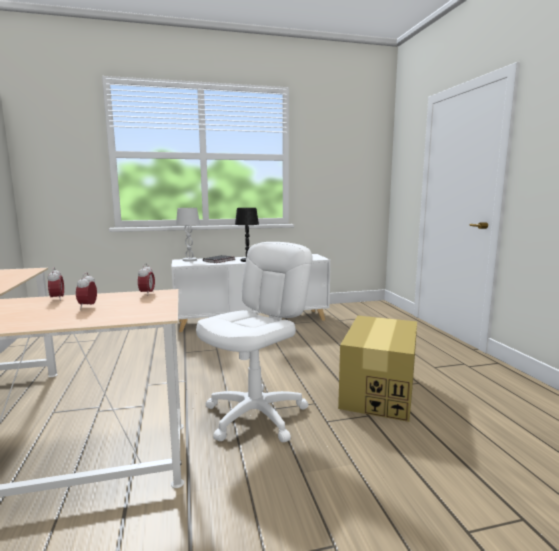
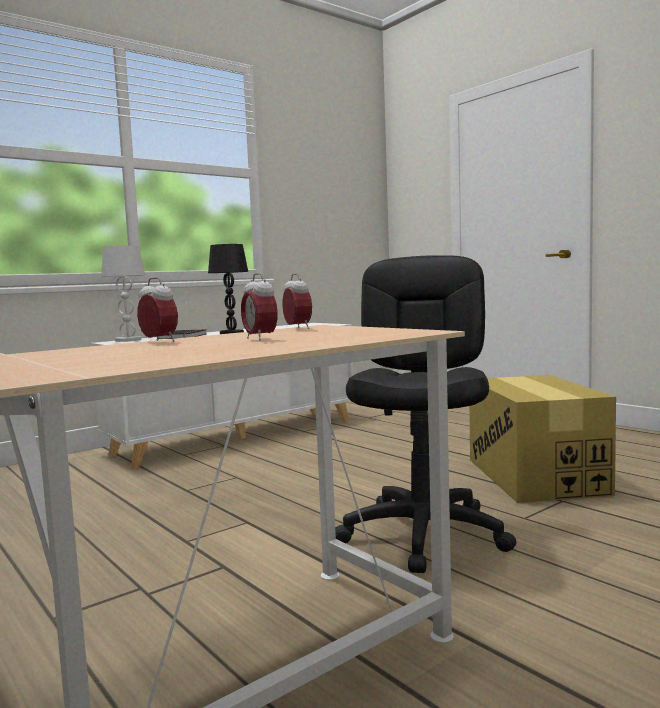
camera: 25 degrees left, 5 degrees down
white office chair [196,242,313,442] -> black office chair [335,255,516,573]

